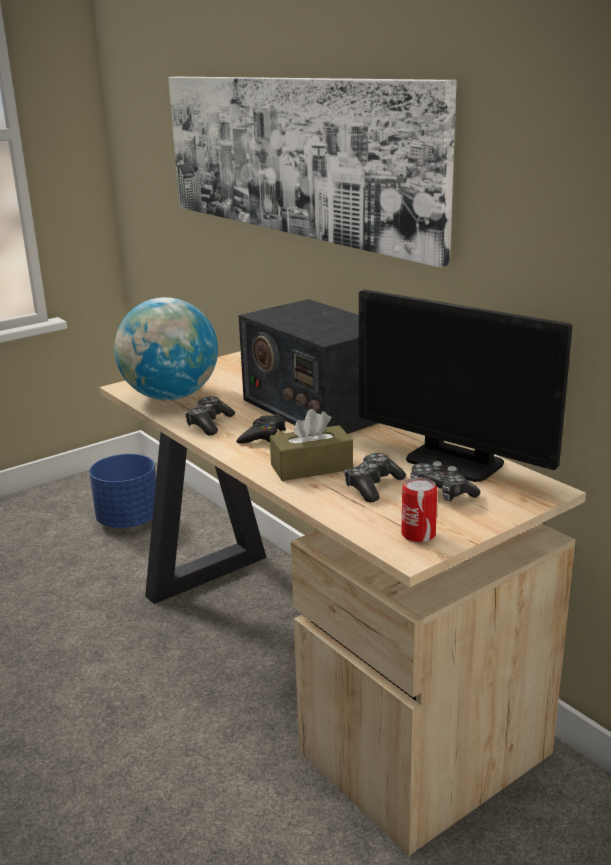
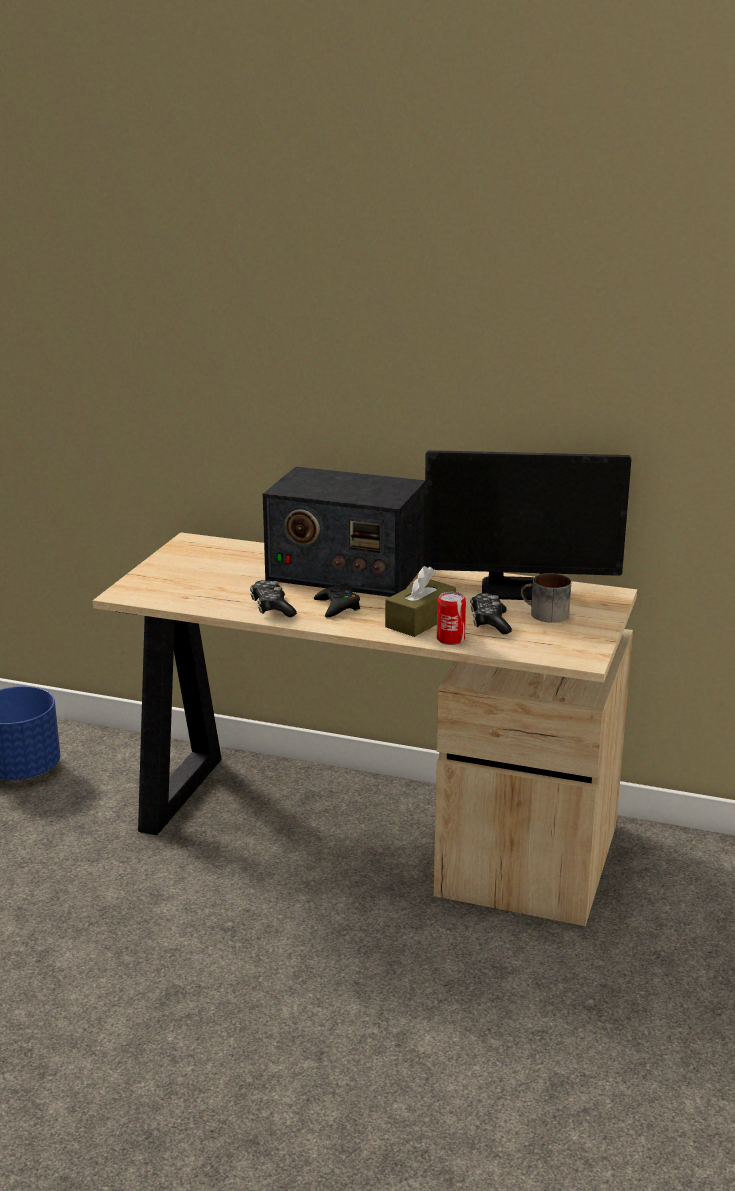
camera: 35 degrees left, 0 degrees up
globe [114,297,218,400] -> none
picture [168,77,457,268] -> none
can [401,477,437,543] -> can moved to [437,592,466,645]
game controller [410,461,480,501] -> mug [521,573,571,623]

